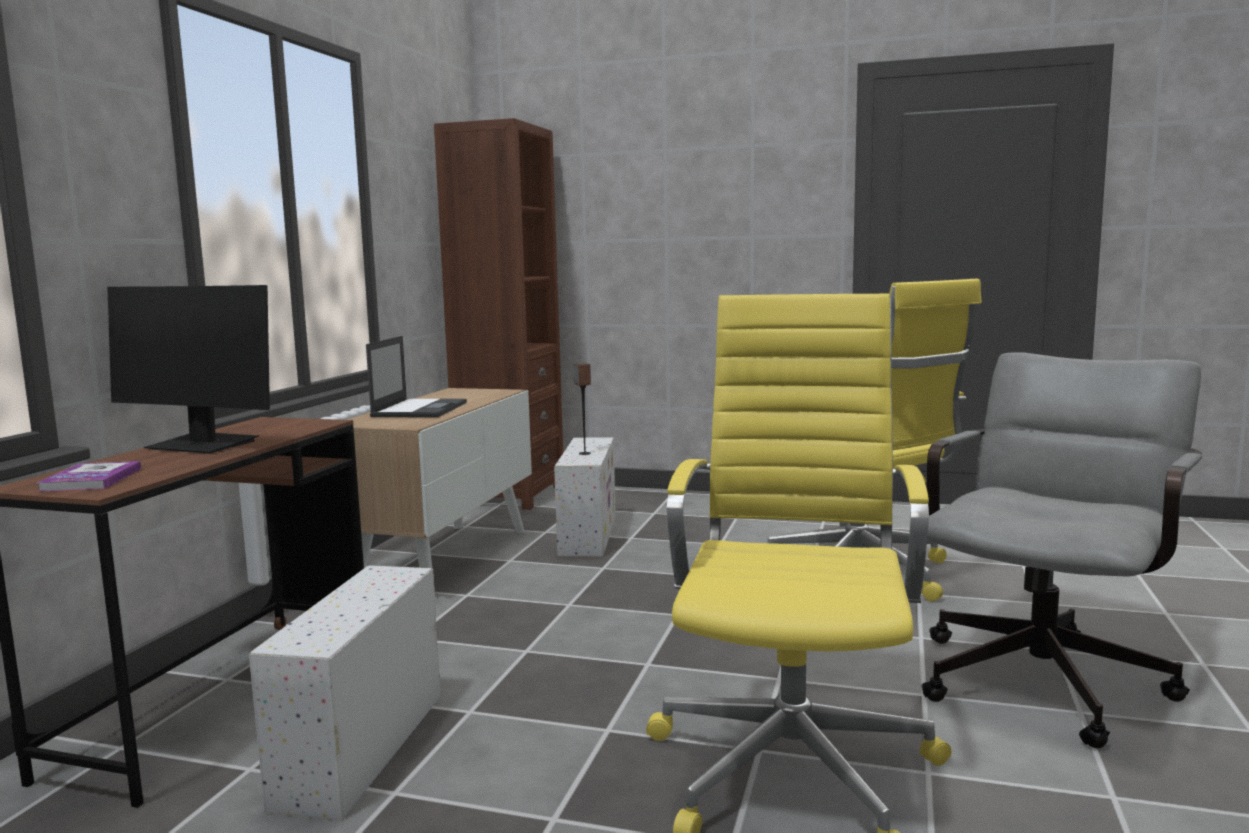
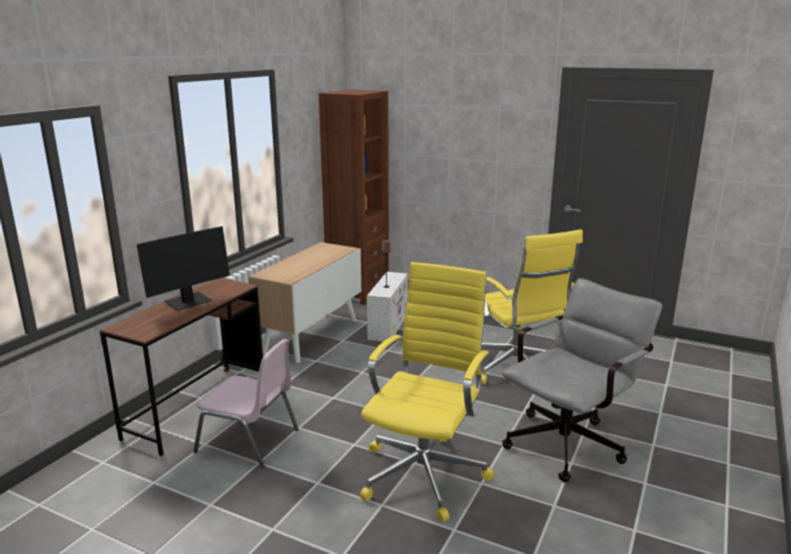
camera: 10 degrees right, 10 degrees up
book [37,461,141,492] -> none
monitor [107,285,270,454] -> monitor turned 75 degrees counterclockwise [137,226,230,311]
white storage box [249,565,441,821] -> pink chair [193,339,299,468]
laptop [366,336,467,417] -> none

